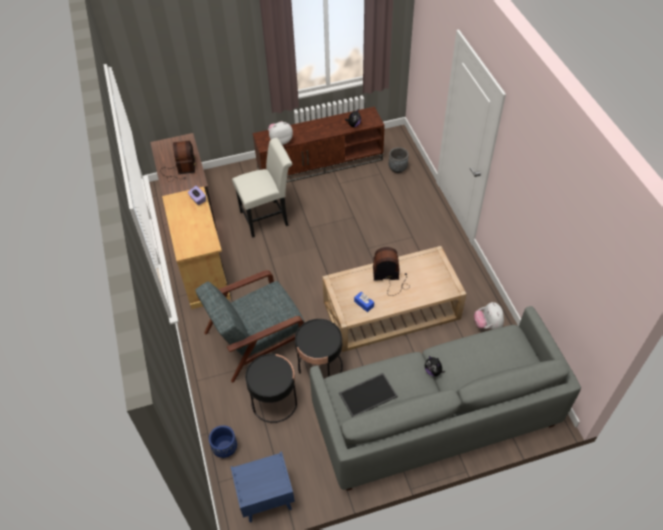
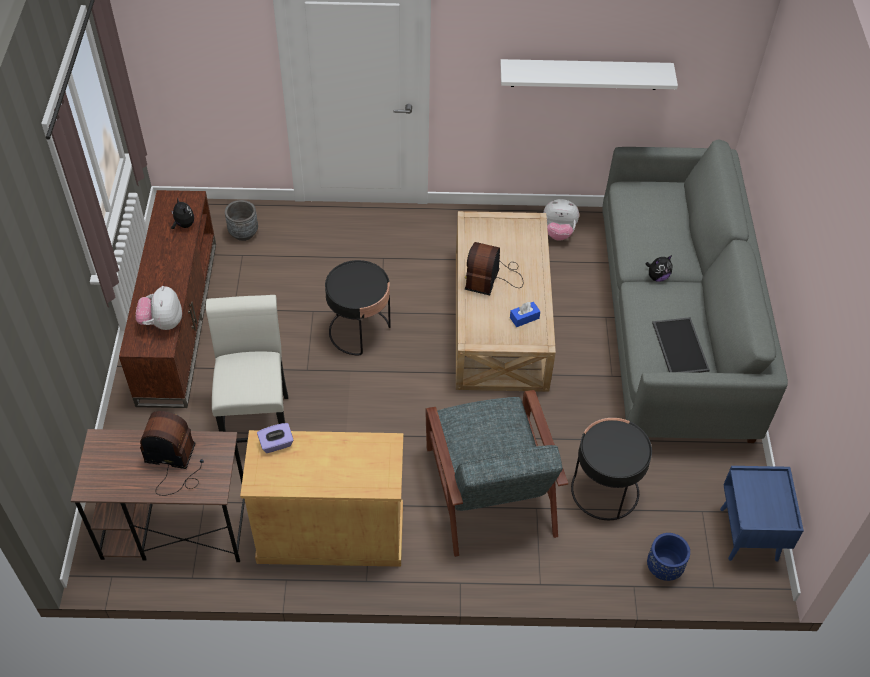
camera: 75 degrees left, 0 degrees up
black side table [295,319,343,377] -> black side table moved to [325,260,391,356]
none -> white shelf [500,59,678,90]

